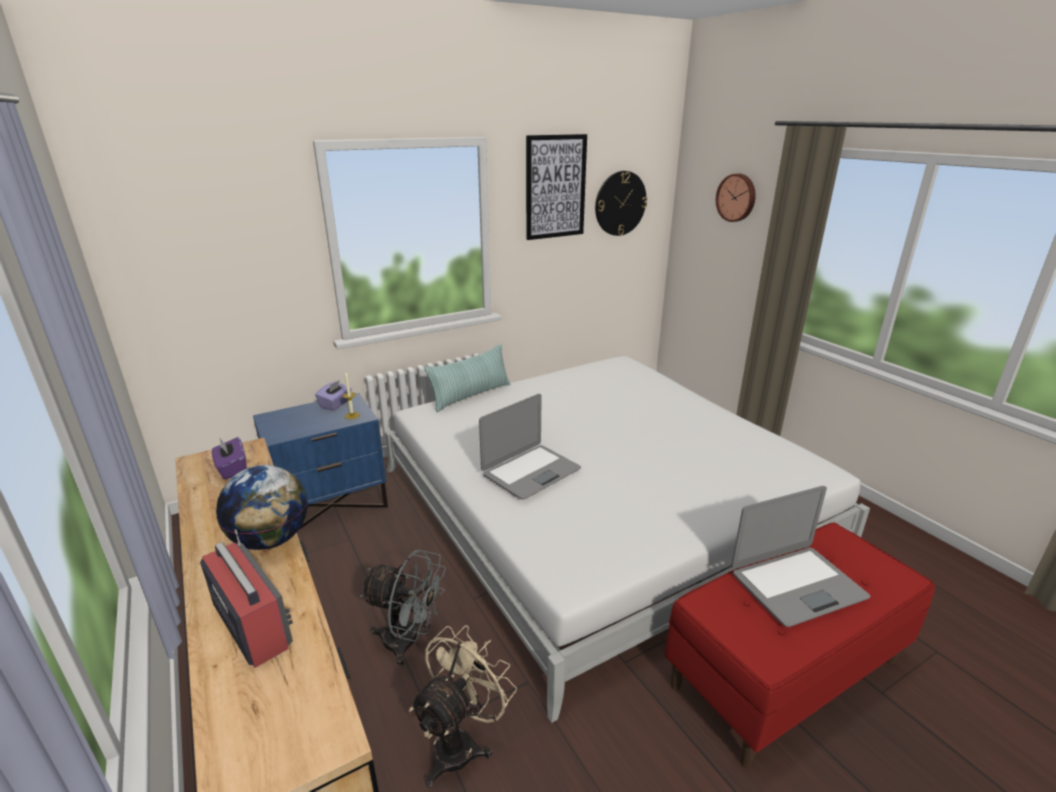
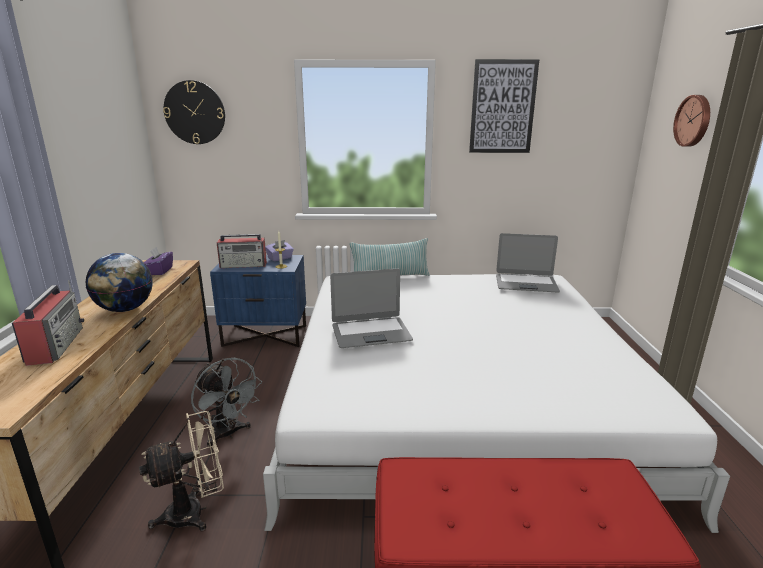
camera: 30 degrees right, 5 degrees down
wall clock [595,171,647,236] -> wall clock moved to [163,80,225,144]
laptop [731,486,870,627] -> laptop moved to [496,233,560,292]
none -> radio [217,234,267,268]

